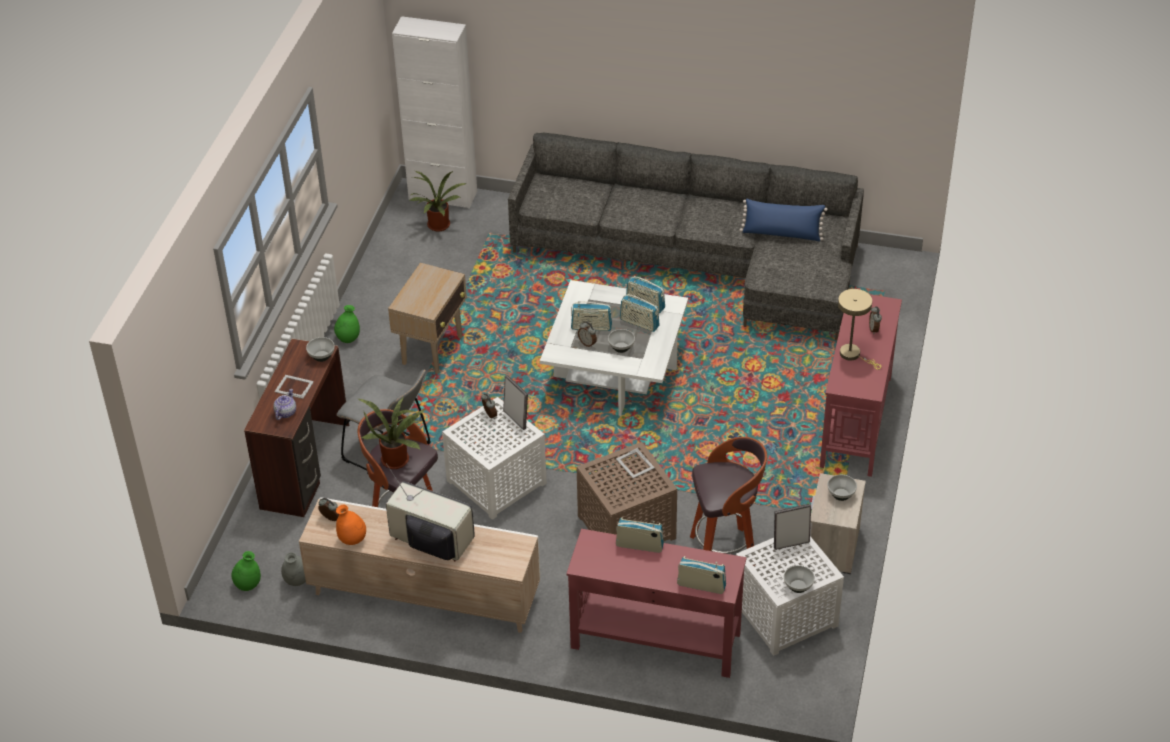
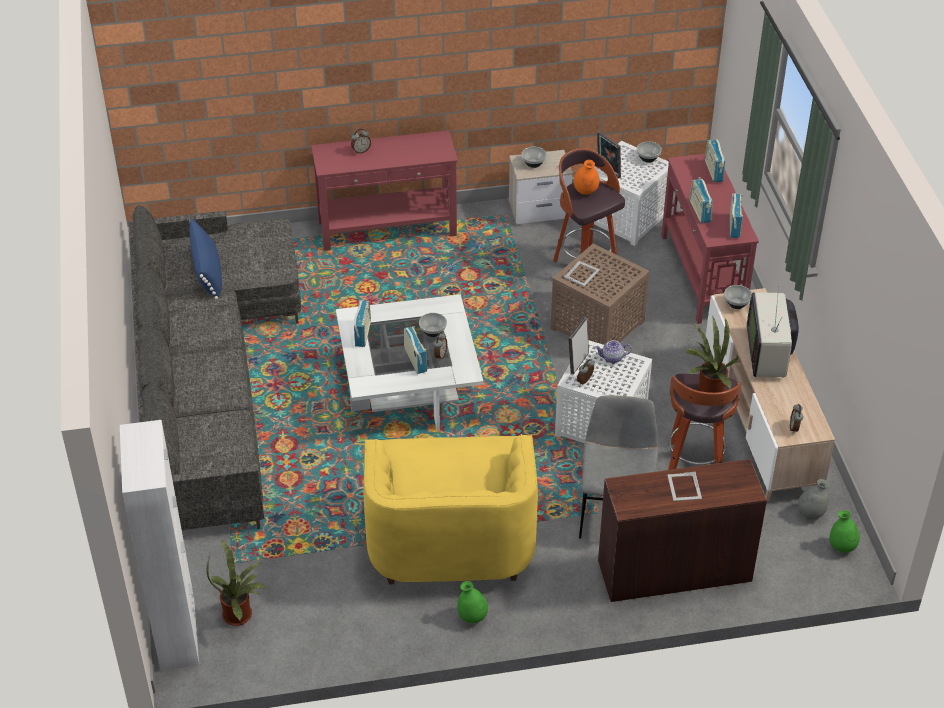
camera: 115 degrees left, 0 degrees up
teapot [273,389,296,420] -> teapot moved to [595,340,632,363]
bowl [306,337,335,362] -> bowl moved to [724,285,752,309]
orange vase [336,505,366,545] -> orange vase moved to [574,160,599,195]
beige side table [388,263,467,374] -> yellow armchair [364,434,538,584]
radio [620,294,660,332] -> radio moved to [729,193,743,238]
beige table lamp [838,289,881,370] -> none

